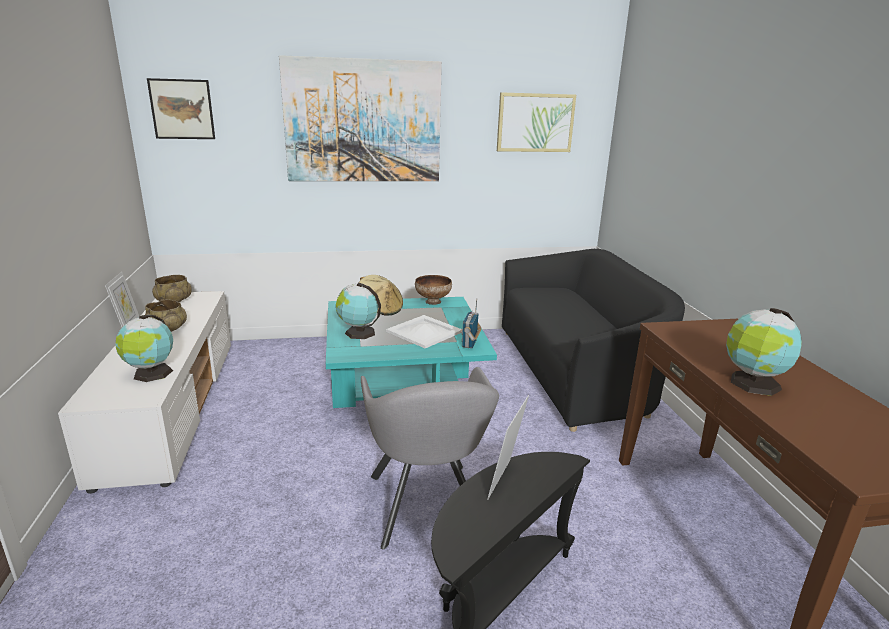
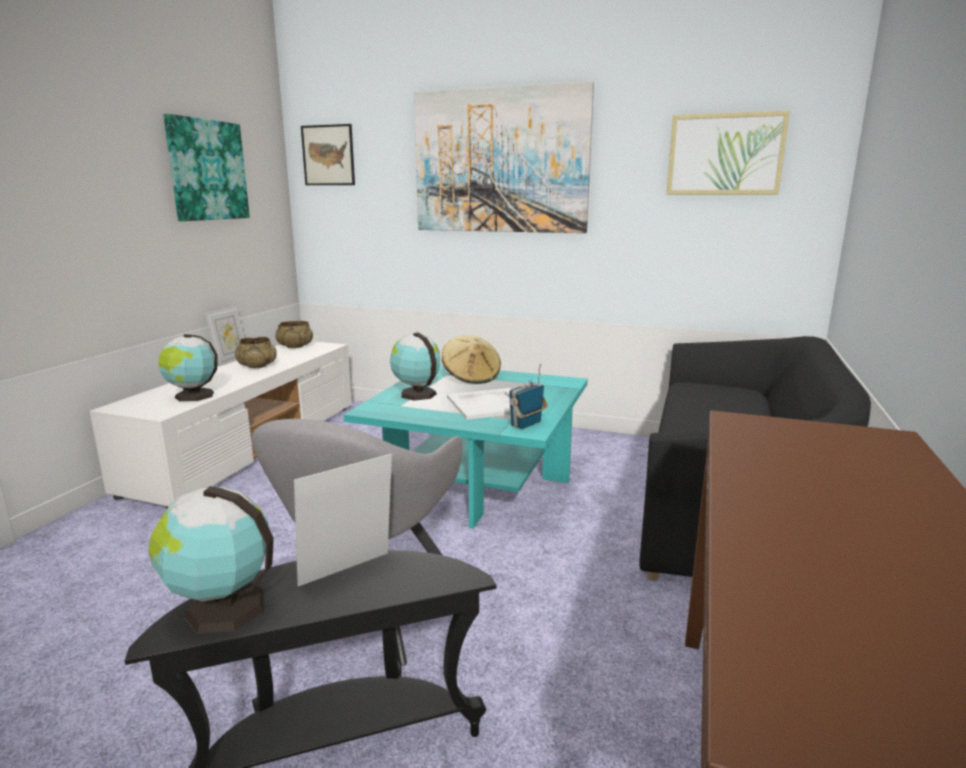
camera: 30 degrees right, 5 degrees down
bowl [415,275,452,305] -> none
globe [726,308,802,396] -> globe moved to [148,486,274,634]
none -> picture [163,114,250,221]

